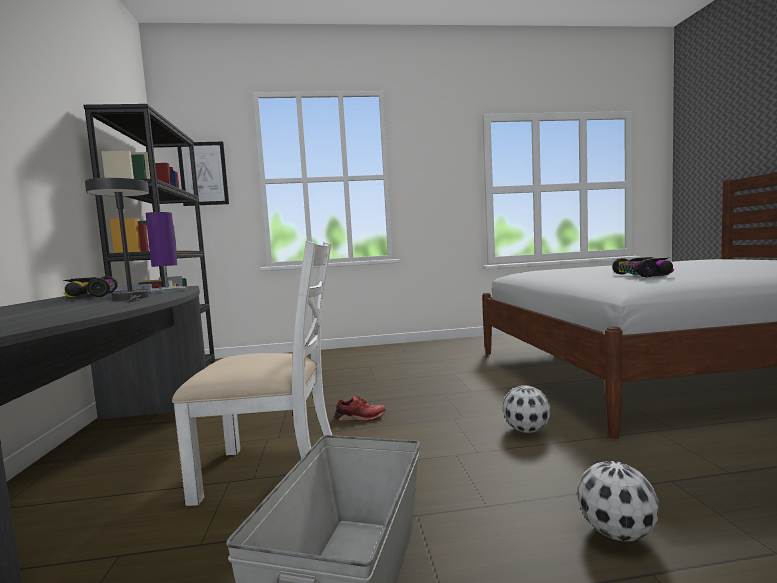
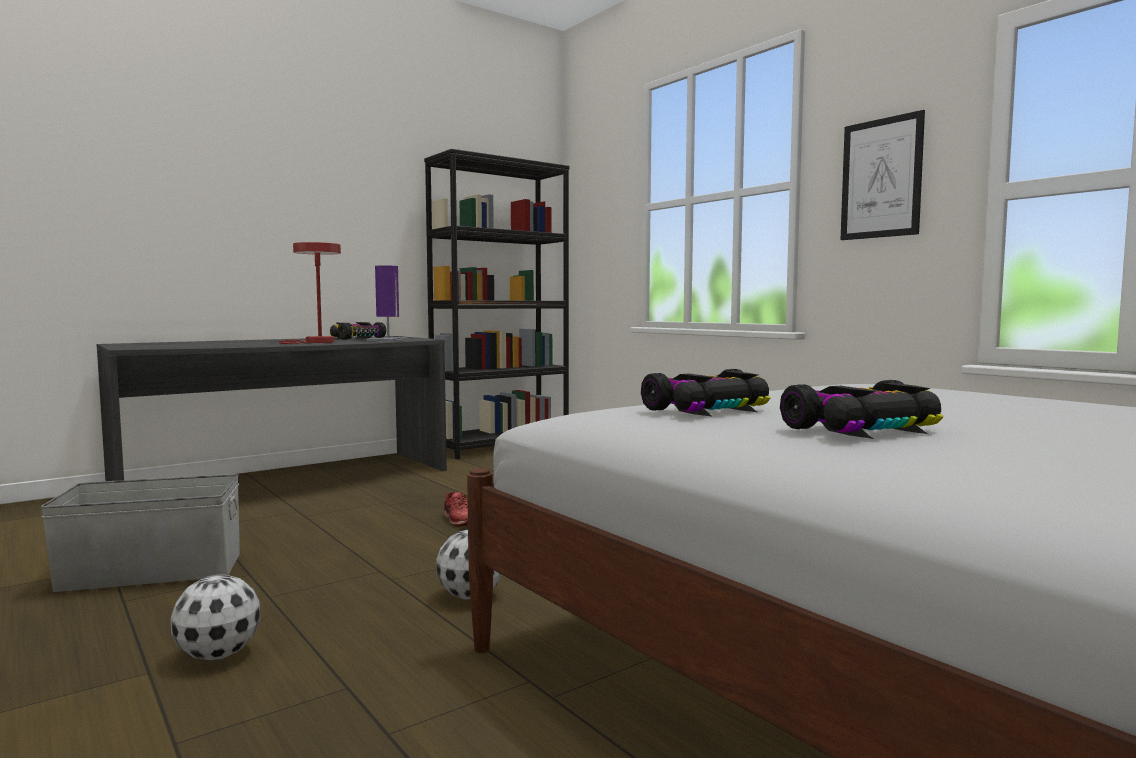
camera: 60 degrees right, 0 degrees up
grey table lamp [85,178,149,302] -> red table lamp [279,242,341,344]
white chair [172,241,332,506] -> none
picture [177,142,229,206] -> picture moved to [841,110,925,240]
none -> toy car [780,380,944,439]

